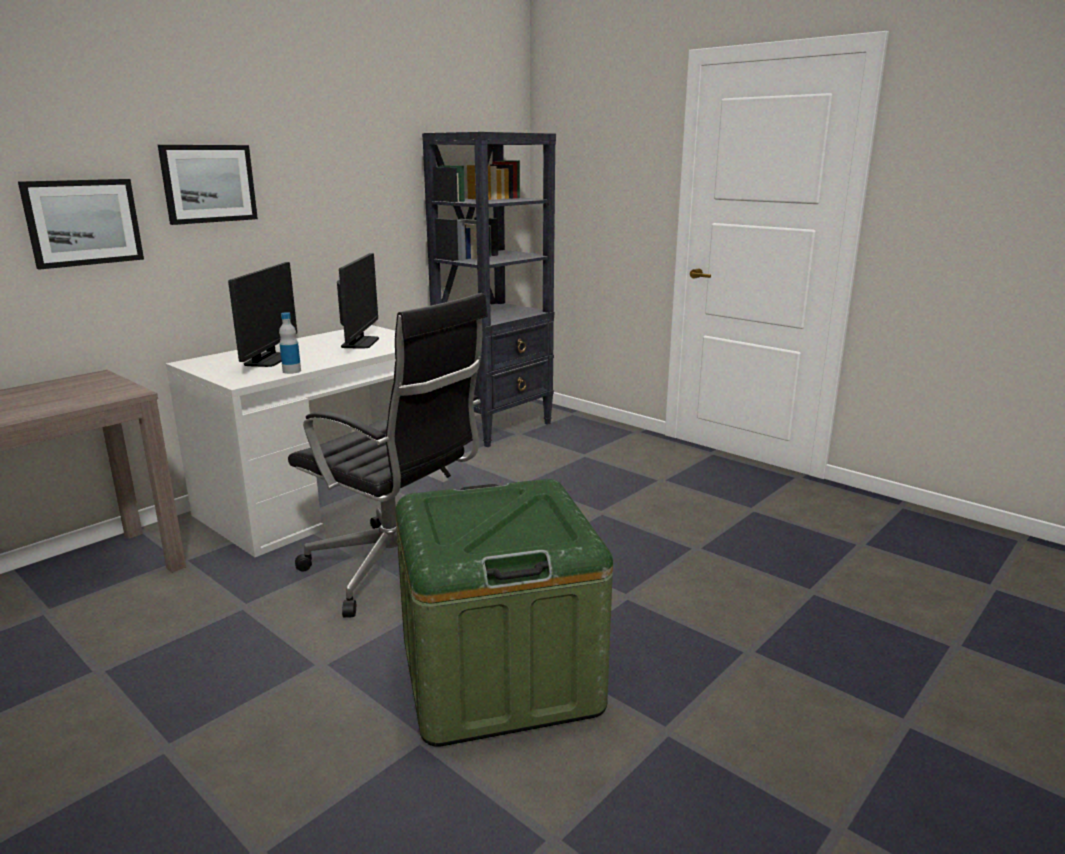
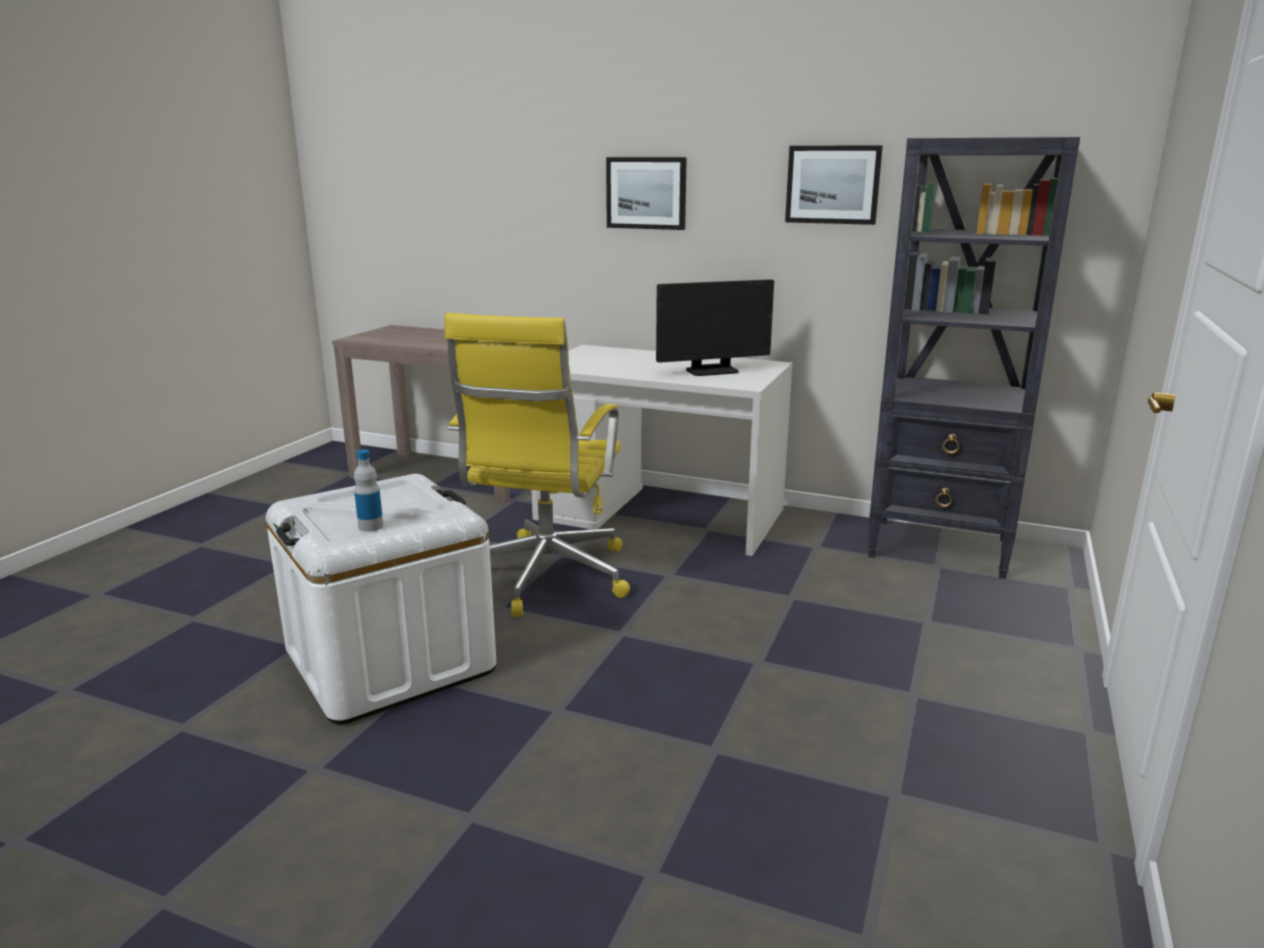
camera: 70 degrees right, 0 degrees up
picture [18,179,144,270] -> picture moved to [785,145,883,225]
monitor [228,262,297,367] -> none
bottle [279,312,301,374] -> bottle moved to [354,449,383,532]
black office chair [288,293,488,618] -> yellow office chair [445,313,630,617]
green storage box [395,479,613,747] -> white storage box [266,474,496,724]

